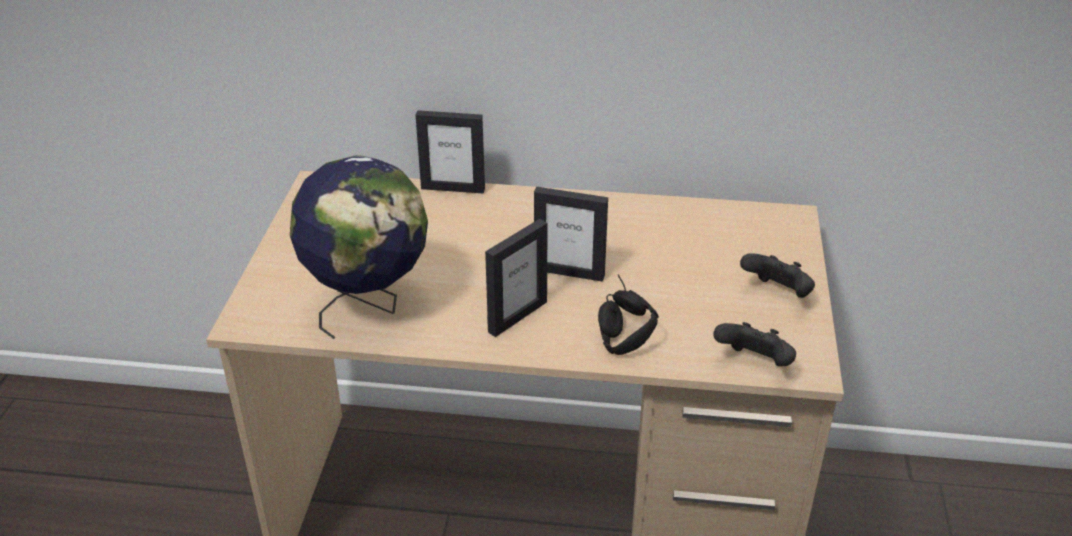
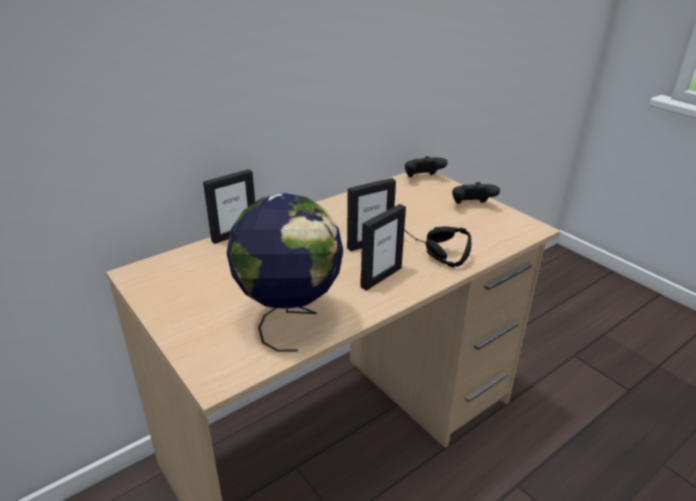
camera: 45 degrees left, 5 degrees down
picture frame [485,219,548,337] -> picture frame turned 45 degrees clockwise [360,204,406,291]
black game controller [713,322,796,366] -> black game controller moved to [405,156,447,177]

